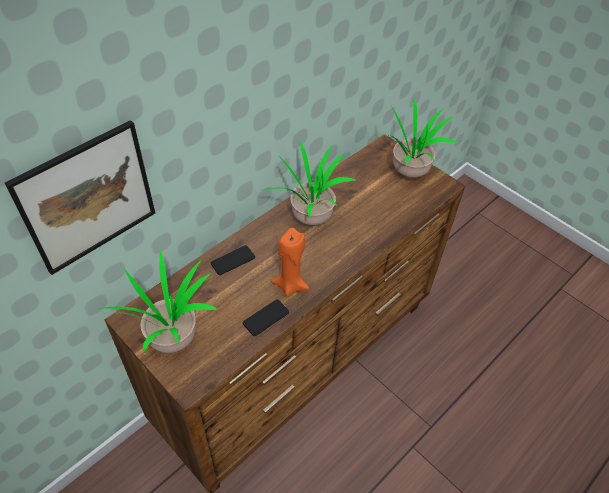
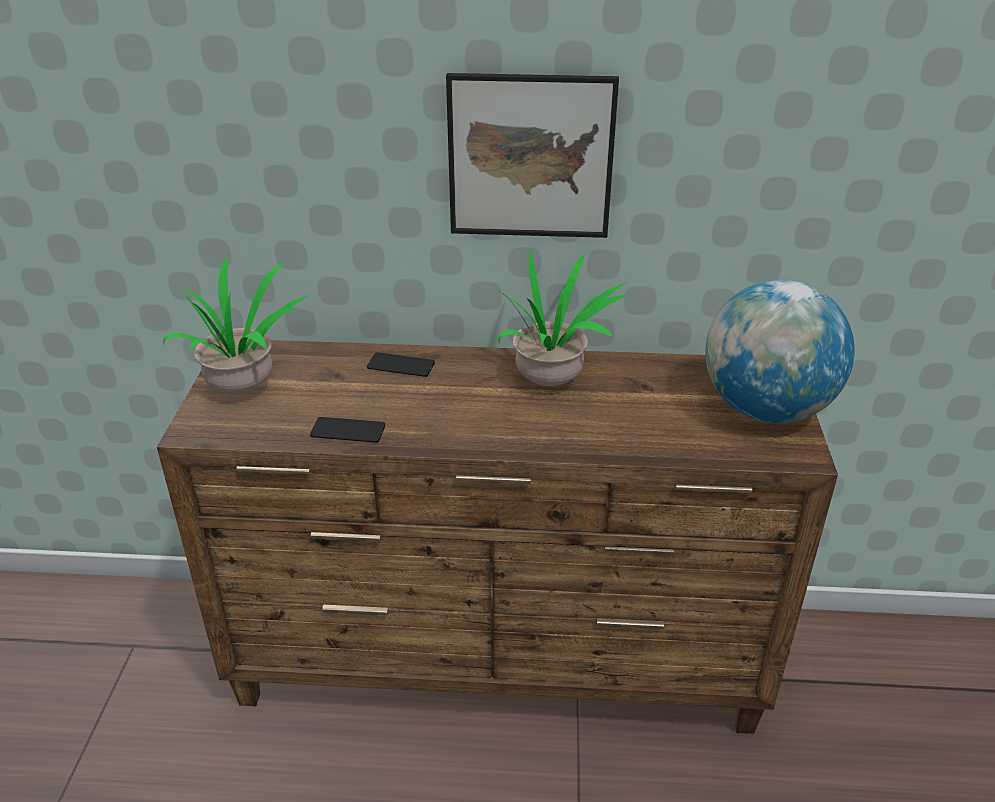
camera: 50 degrees right, 15 degrees down
picture [5,120,155,275] -> picture moved to [446,73,619,238]
orange candle [272,228,310,297] -> none
potted plant [374,98,457,178] -> globe [705,280,855,423]

